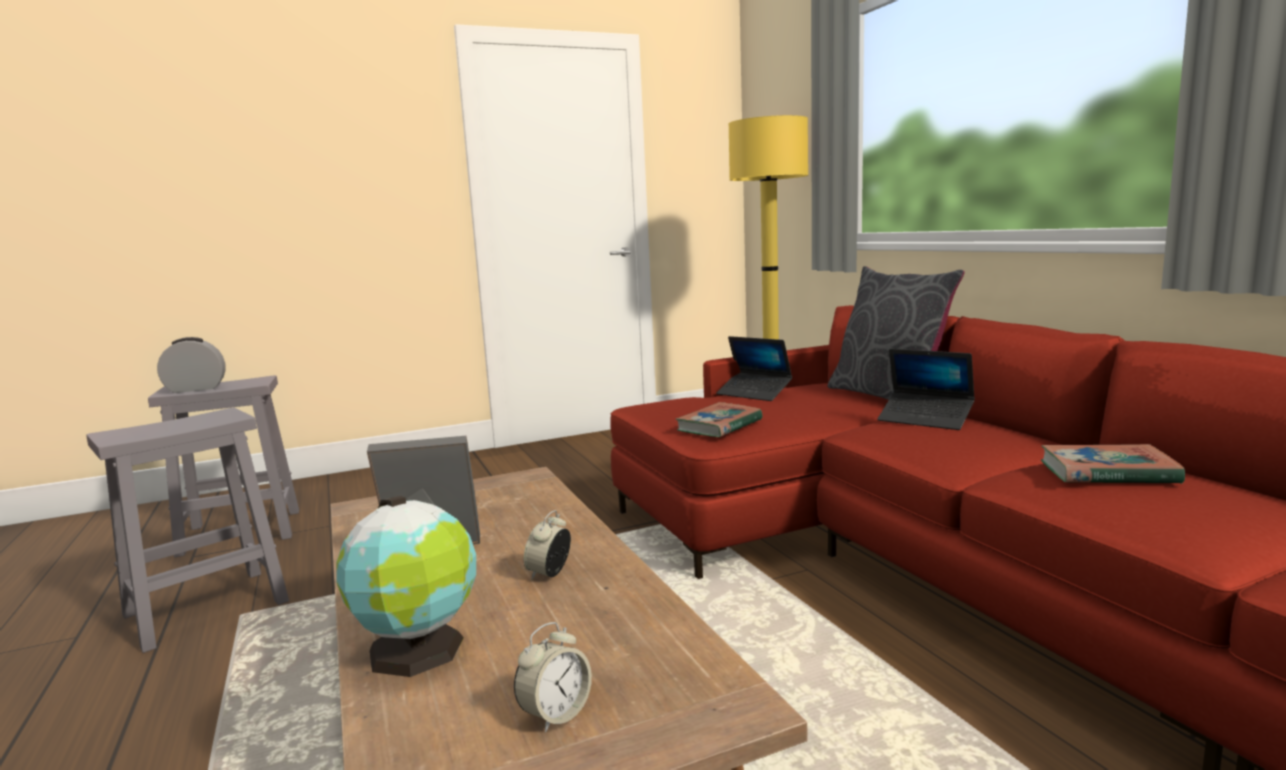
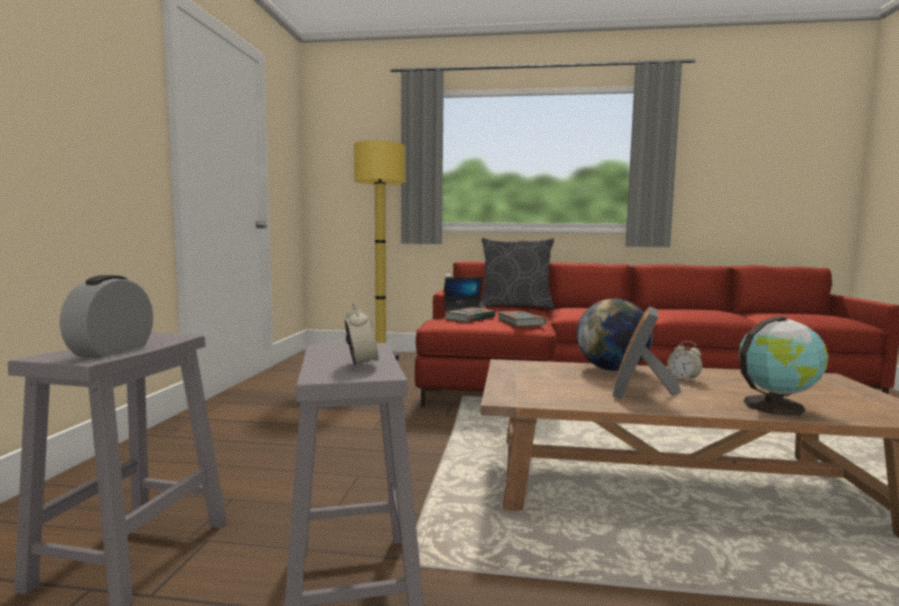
camera: 60 degrees left, 5 degrees down
alarm clock [514,622,592,733] -> alarm clock moved to [345,302,378,367]
laptop [877,349,975,430] -> none
book [1041,444,1185,484] -> book moved to [445,307,495,322]
none -> globe [577,299,653,371]

